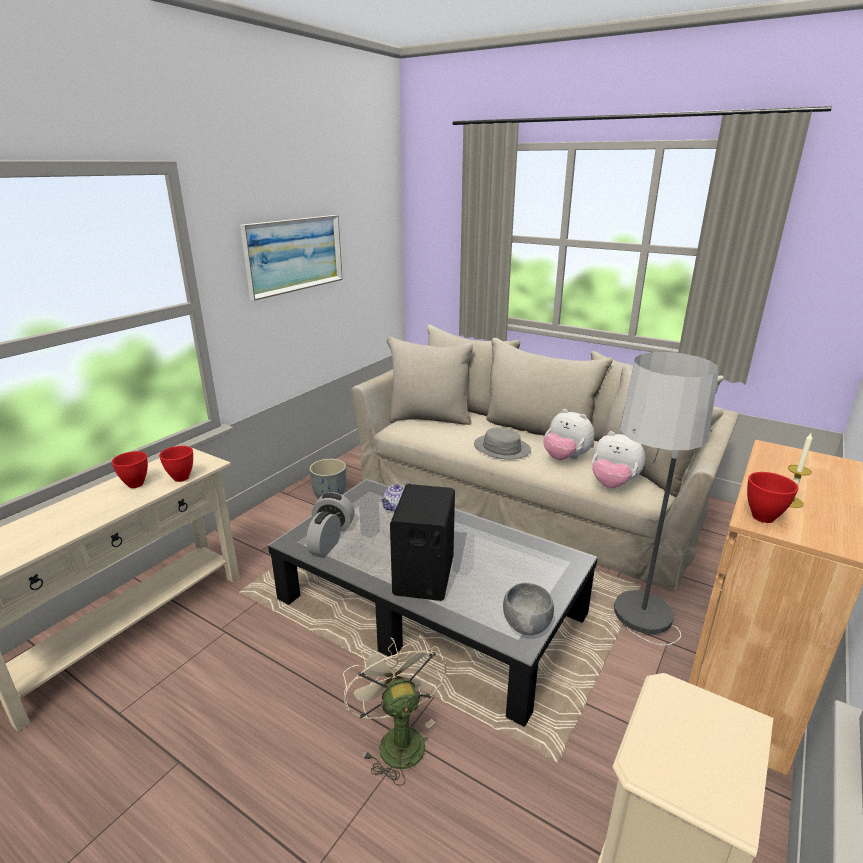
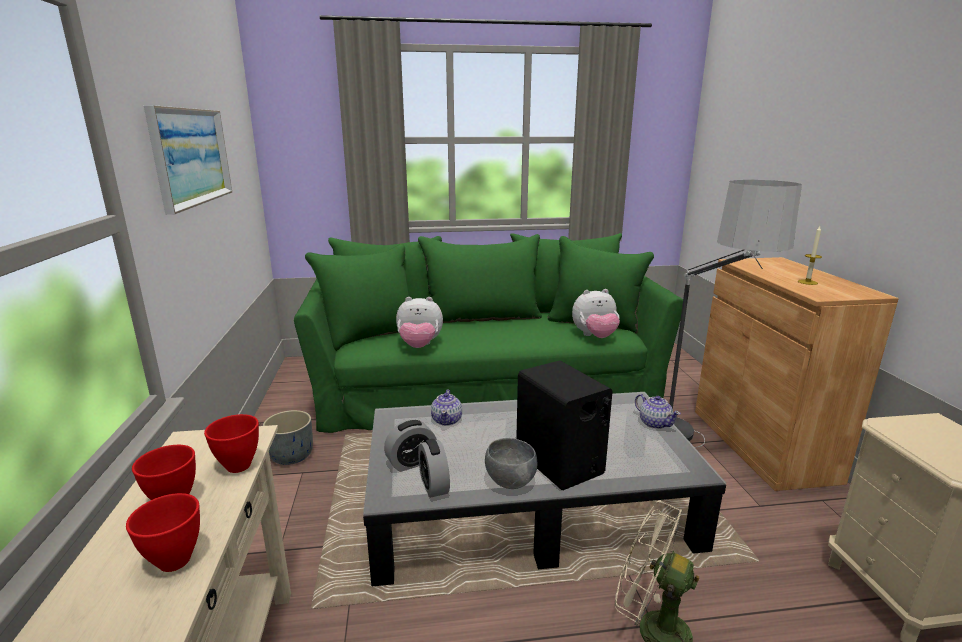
camera: 40 degrees left, 5 degrees down
beige sofa [351,324,739,592] -> green sofa [294,233,683,433]
grey hat [474,427,531,459] -> none
grey bowl [503,582,554,635] -> grey bowl moved to [485,438,538,489]
plush toy [543,409,594,460] -> plush toy moved to [396,297,443,348]
red bowl [747,472,799,523] -> red bowl moved to [126,493,200,572]
none -> teapot [635,394,681,429]

